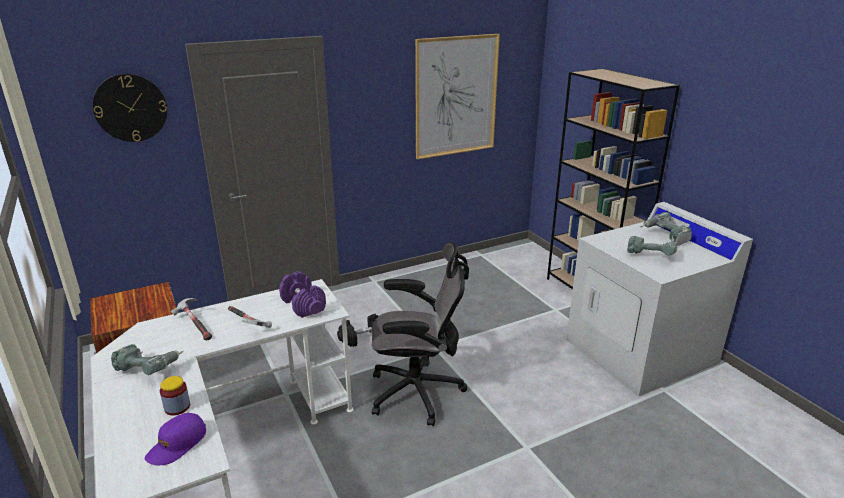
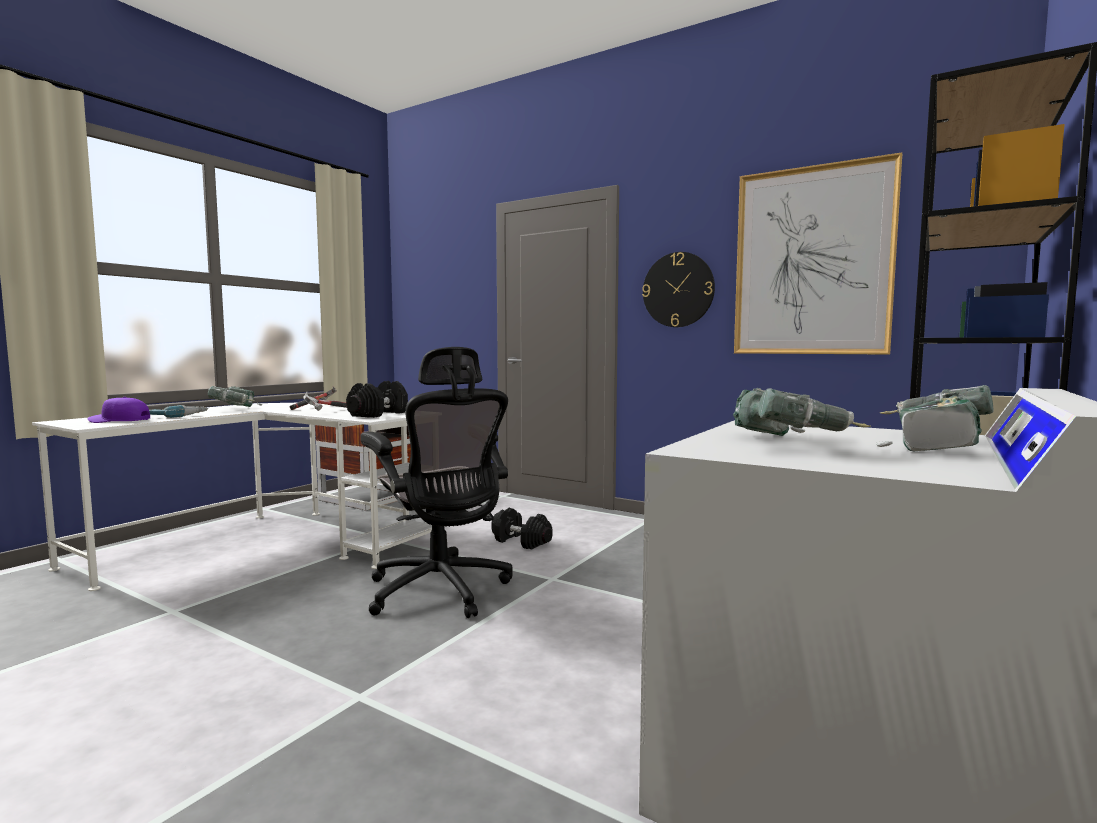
camera: 60 degrees right, 20 degrees down
wall clock [93,74,167,142] -> wall clock moved to [642,252,715,327]
jar [160,376,190,415] -> power drill [149,405,208,418]
purple dumbbell [279,271,326,318] -> black dumbbell [346,381,408,418]

